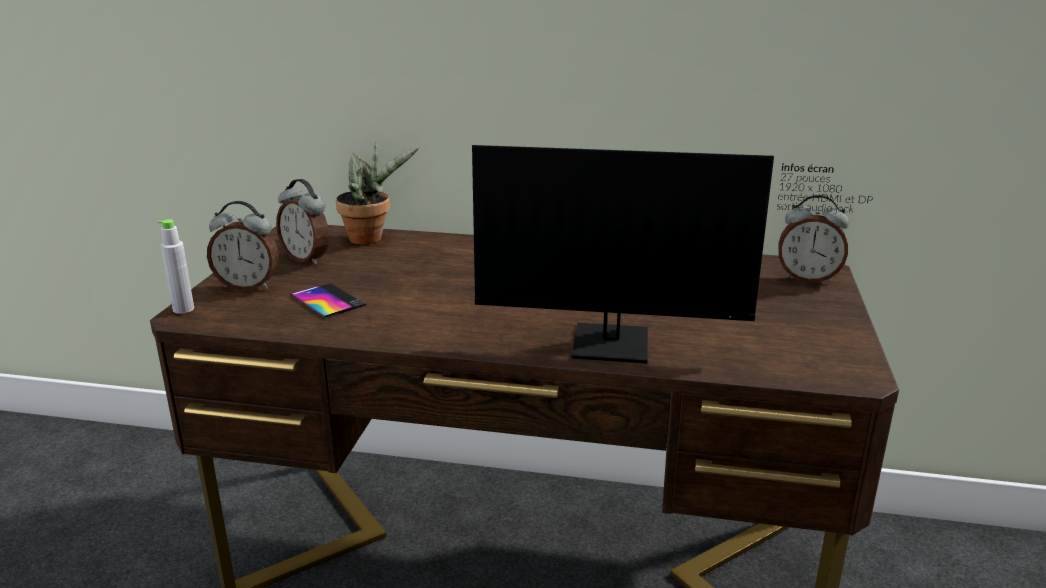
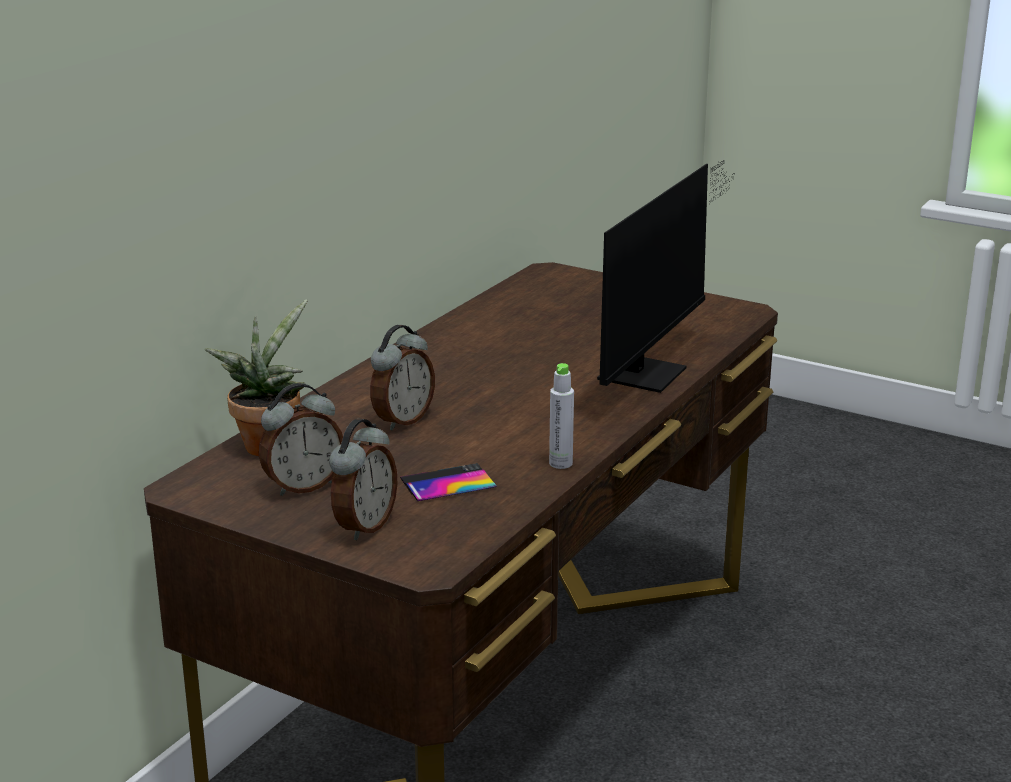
camera: 70 degrees left, 0 degrees up
grey bottle [158,219,194,314] -> grey bottle moved to [549,363,574,469]
alarm clock [778,195,849,283] -> alarm clock moved to [370,325,435,431]

